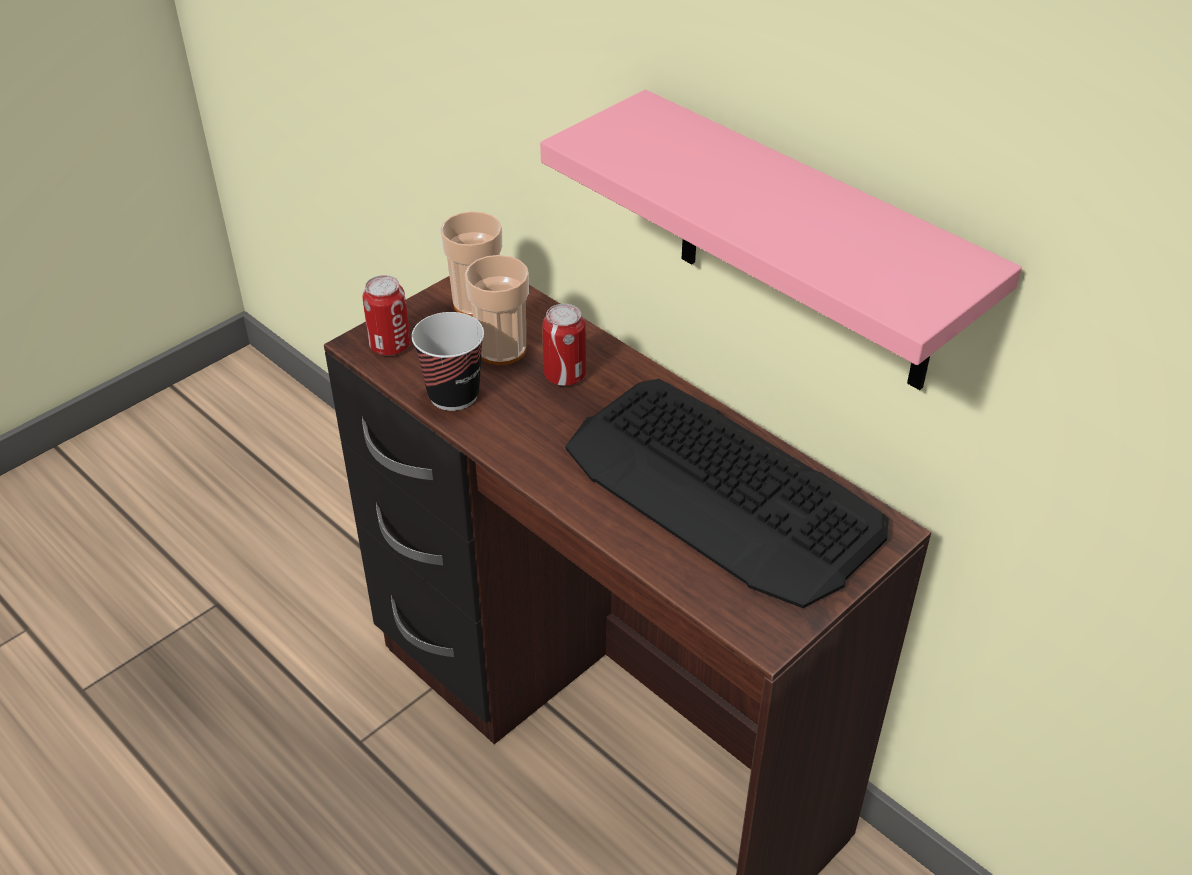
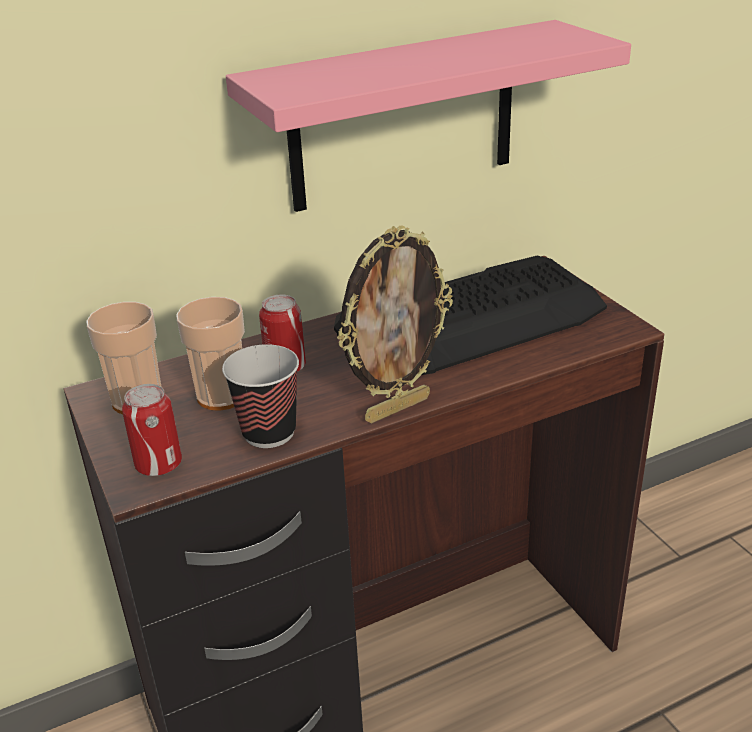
camera: 70 degrees left, 10 degrees down
none -> picture frame [337,225,453,423]

